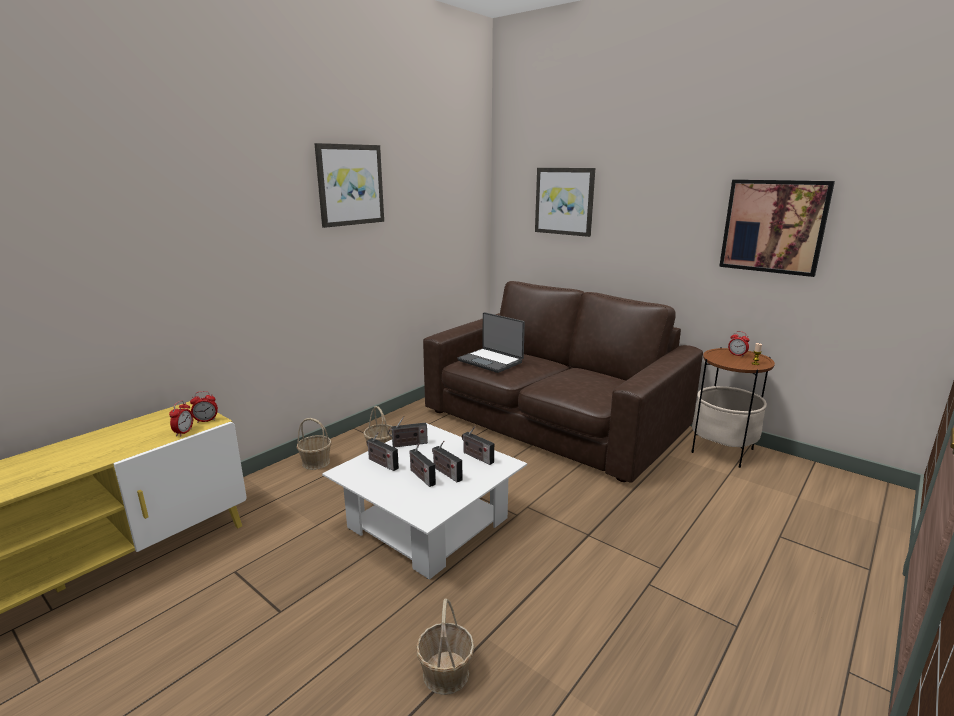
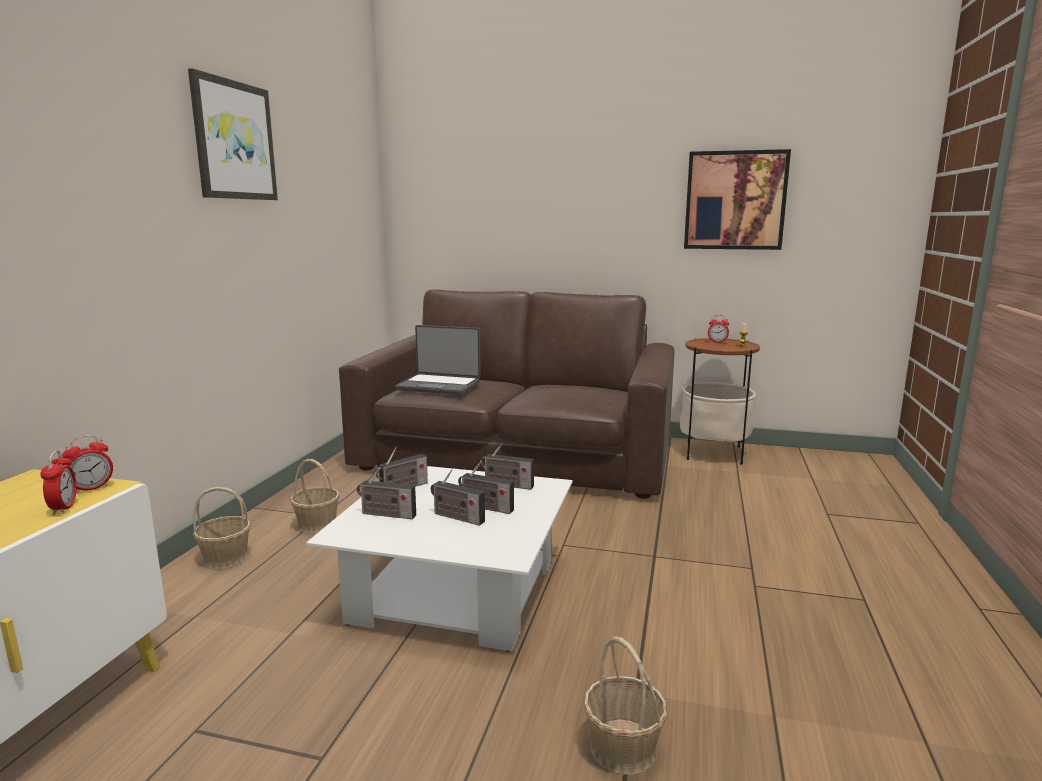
camera: 25 degrees left, 5 degrees down
picture [535,168,595,237] -> none

